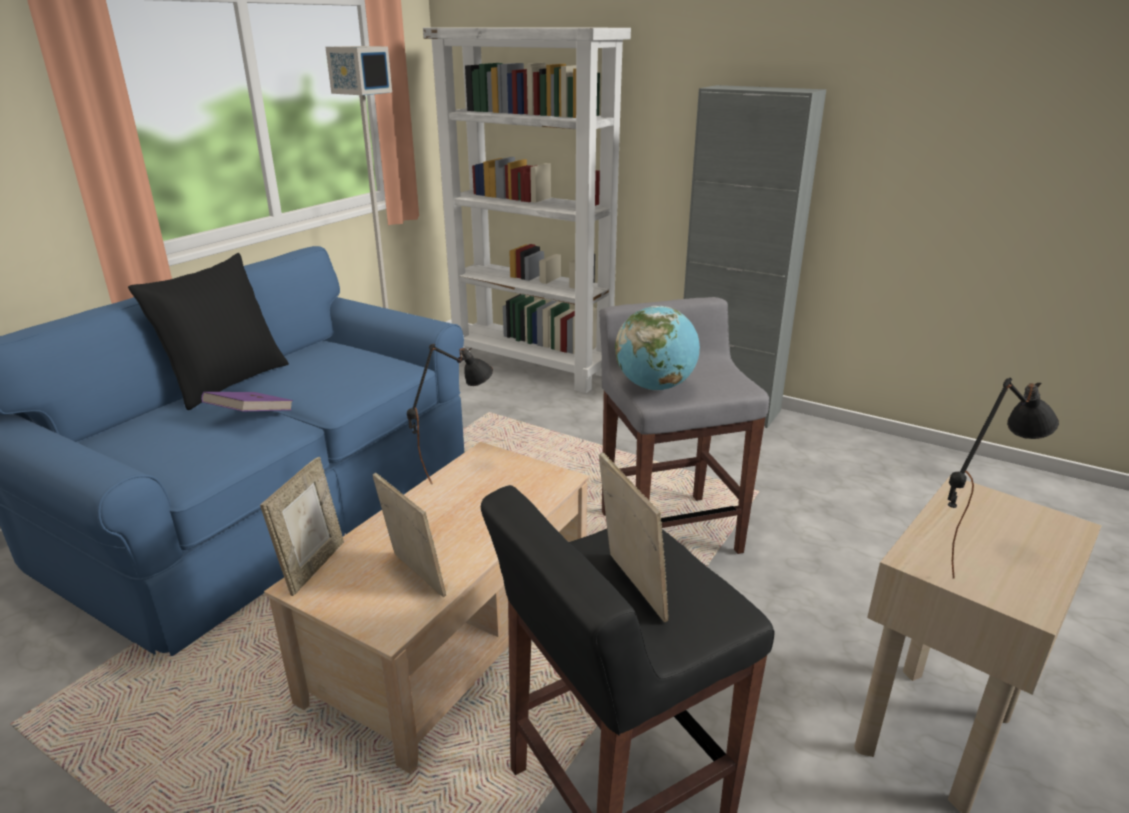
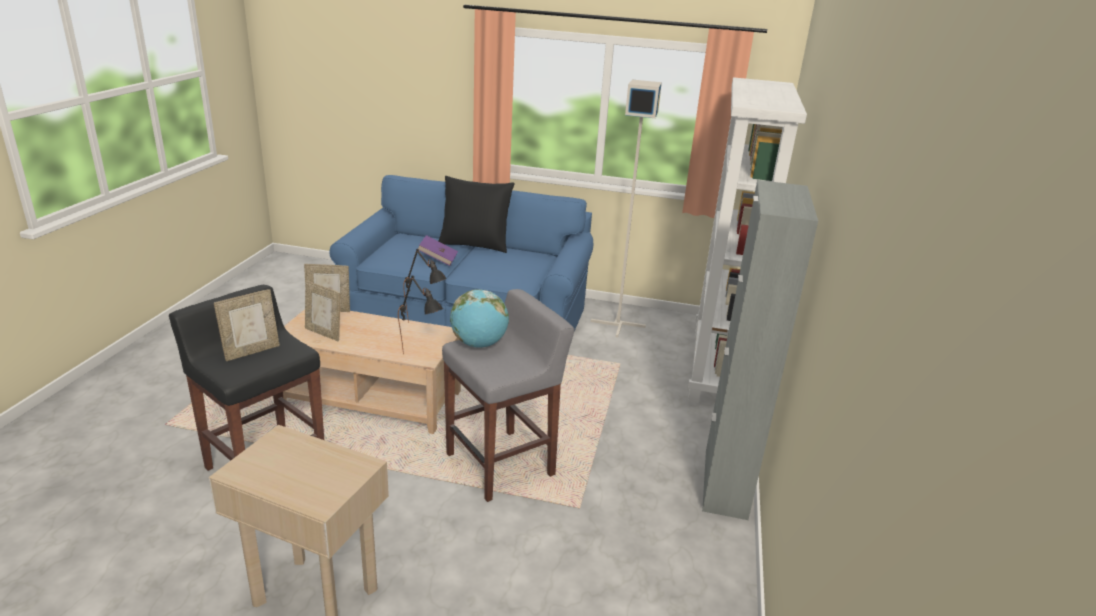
camera: 70 degrees right, 0 degrees up
picture frame [373,473,446,597] -> picture frame turned 90 degrees clockwise [305,281,341,341]
black table lamp [948,377,1059,579] -> black table lamp moved to [398,275,443,354]

